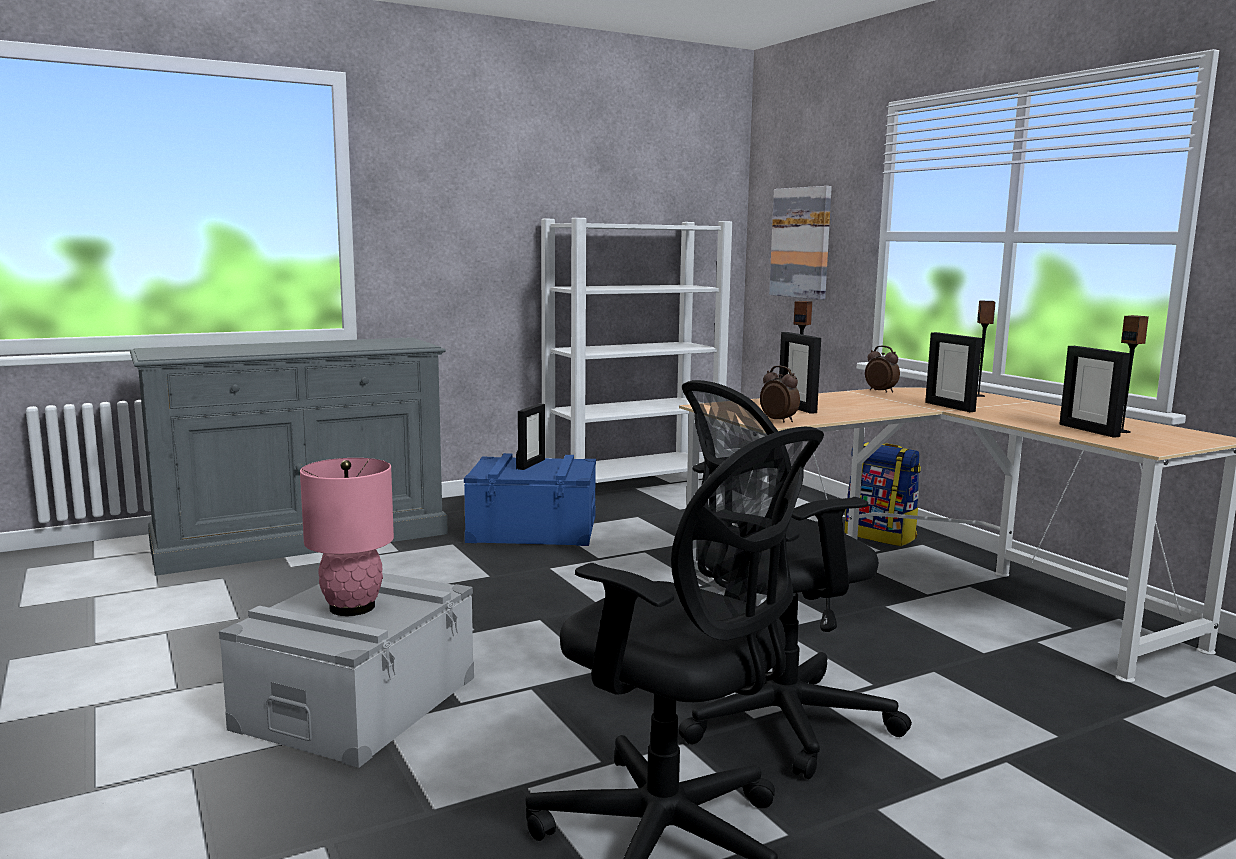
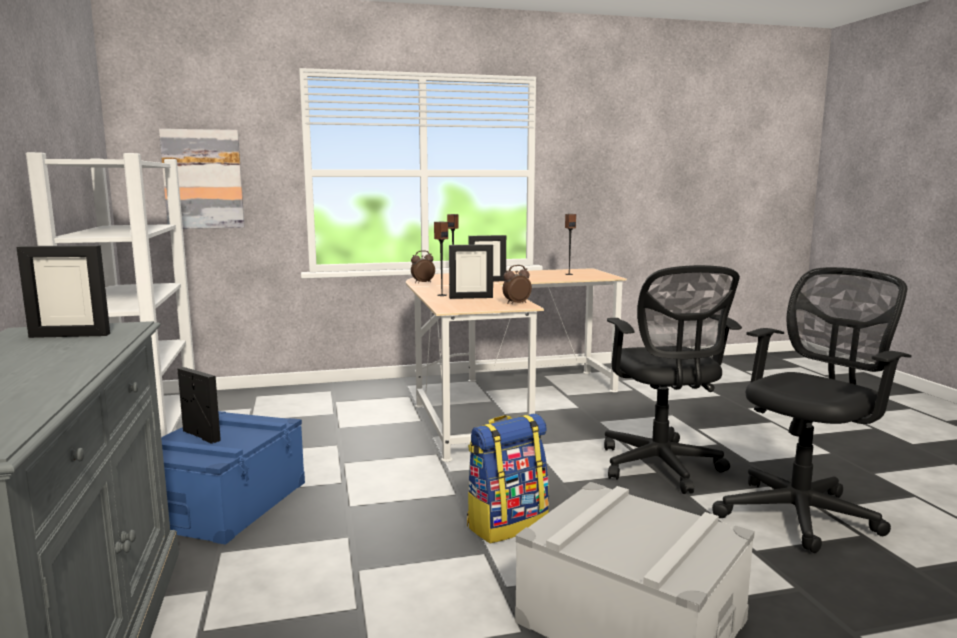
camera: 75 degrees left, 0 degrees up
pink table lamp [300,458,394,616] -> none
backpack [845,442,921,546] -> backpack moved to [467,414,549,543]
picture frame [1059,346,1130,438] -> picture frame moved to [16,245,110,338]

